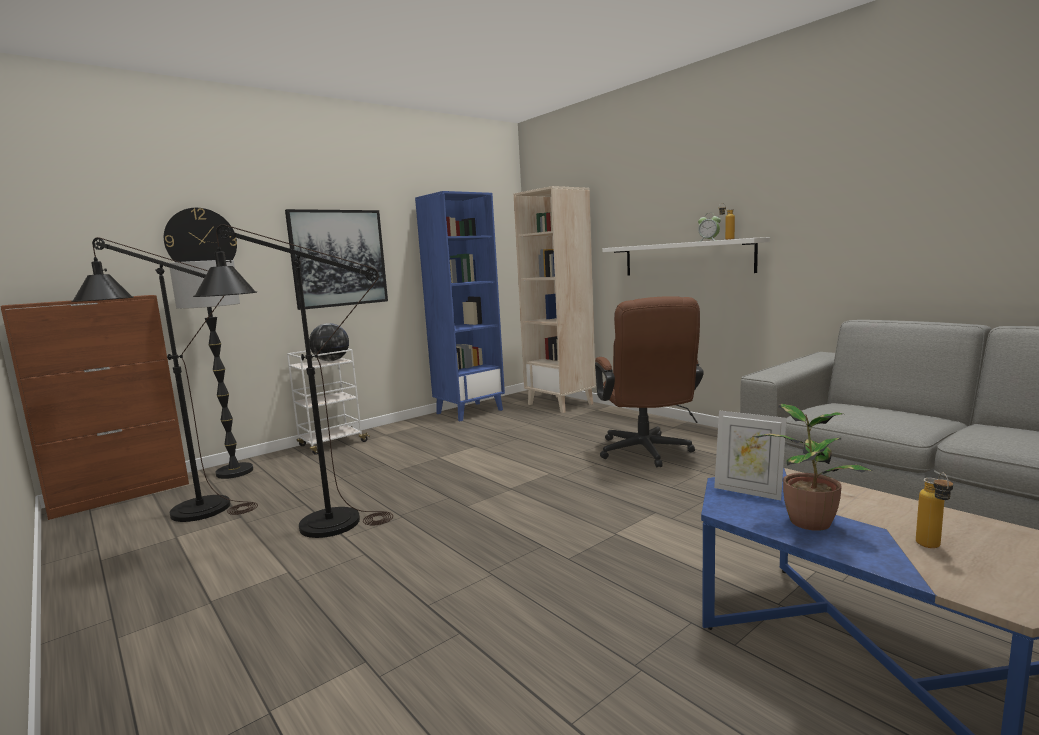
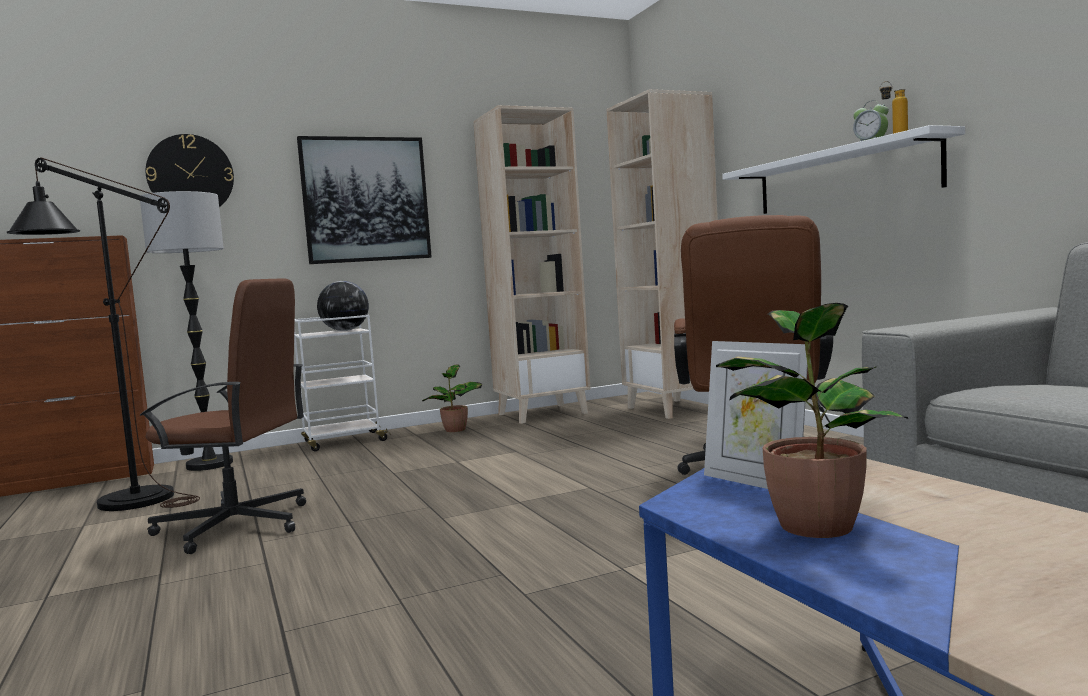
camera: 15 degrees right, 5 degrees down
black floor lamp [193,224,393,538] -> brown office chair [140,278,306,554]
blue bookcase [415,191,505,421] -> beige bookcase [473,105,590,424]
bottle [916,472,953,548] -> none
none -> potted plant [422,364,482,432]

